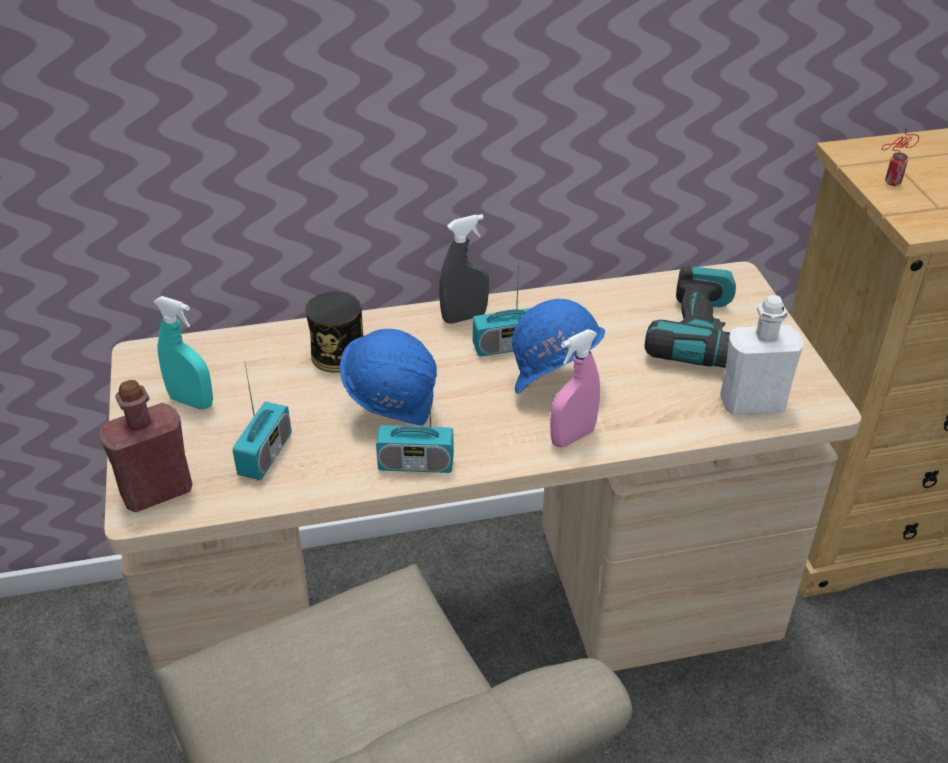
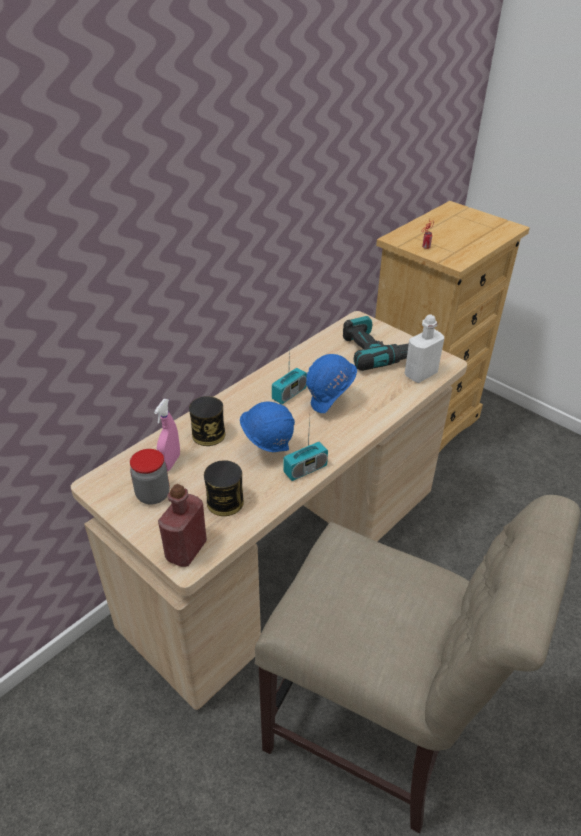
camera: 35 degrees left, 0 degrees up
turquoise spray bottle [154,296,213,410] -> jar [130,449,170,505]
radio [233,359,292,480] -> can [204,460,244,516]
grey spray bottle [439,214,489,324] -> none
pink spray bottle [550,329,600,447] -> pink spray bottle moved to [154,399,180,471]

